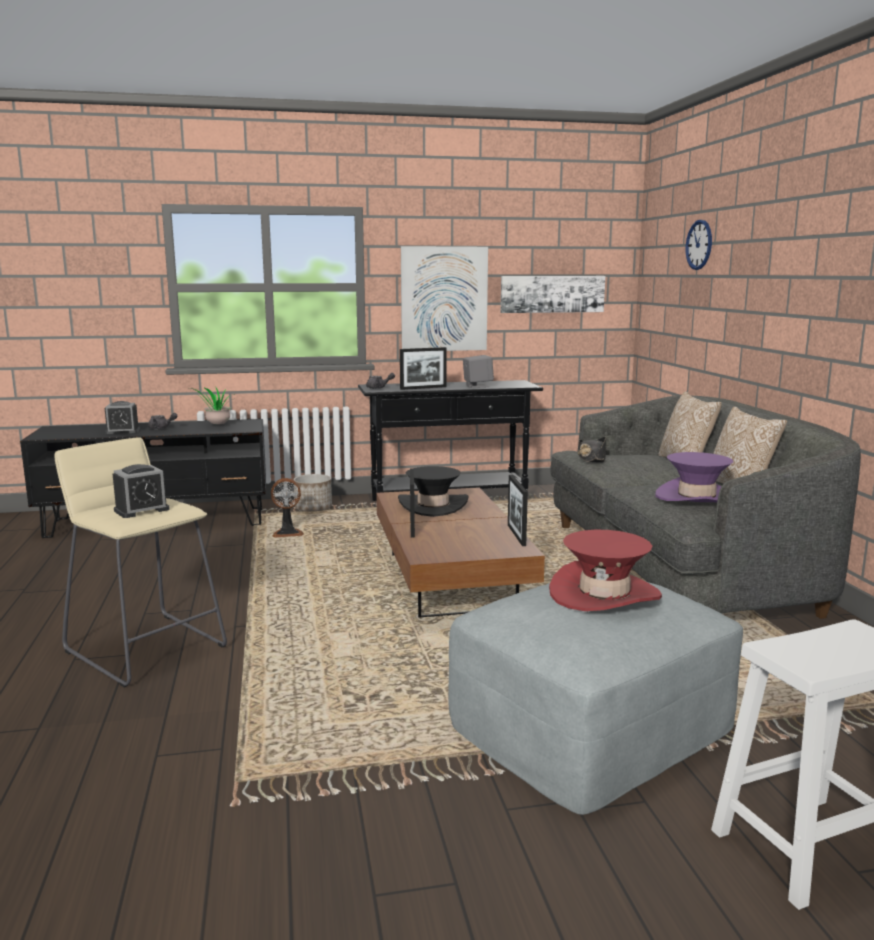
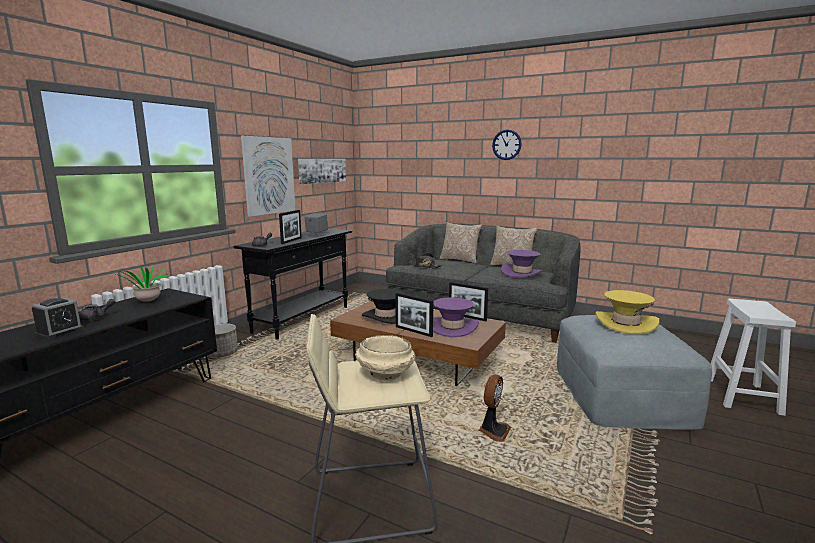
camera: 50 degrees left, 0 degrees up
alarm clock [113,464,169,518] -> beige bowl [355,335,415,381]
fan [271,478,304,537] -> fan moved to [479,375,511,442]
red hat [549,530,662,611] -> yellow hat [596,290,659,334]
wall clock [686,220,712,270] -> wall clock moved to [492,129,522,160]
none -> purple hat [433,297,479,337]

